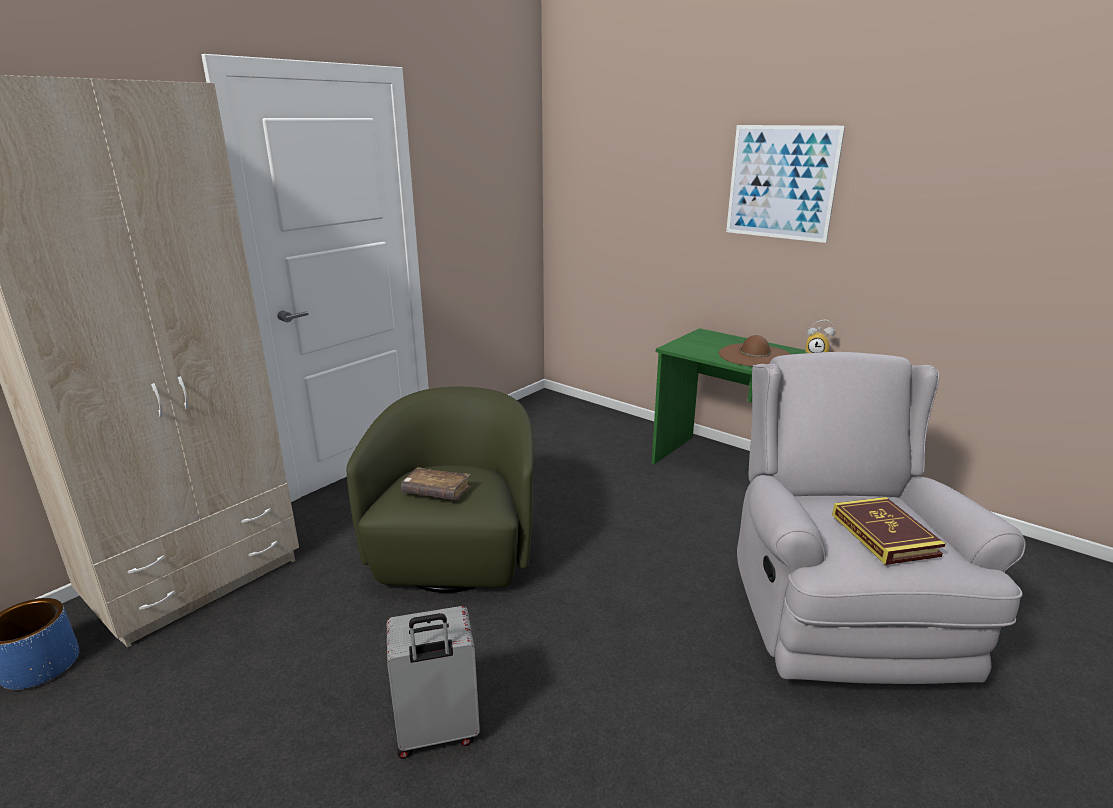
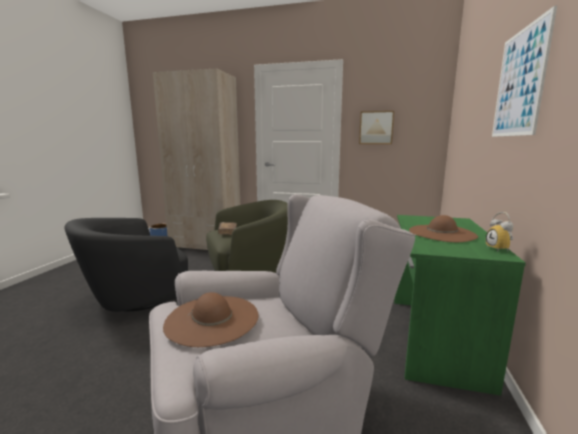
camera: 65 degrees right, 10 degrees down
grey suitcase [387,606,480,759] -> black armchair [65,218,188,312]
book [832,497,945,565] -> brown hat [163,292,259,347]
none -> picture [359,111,394,144]

